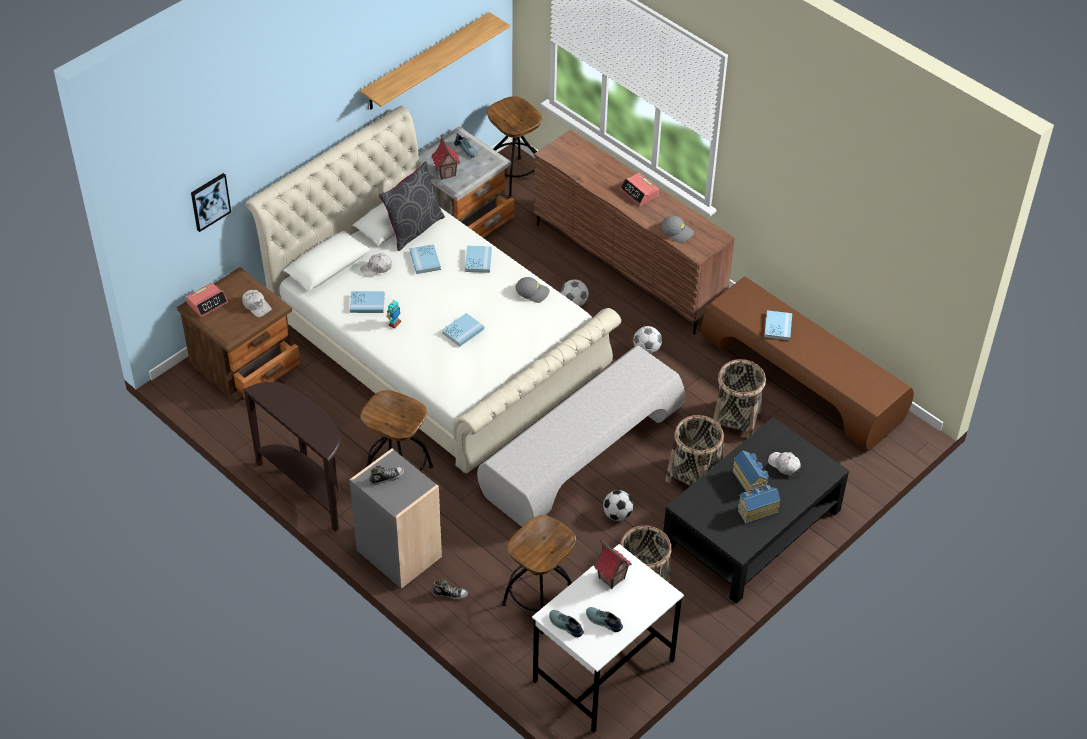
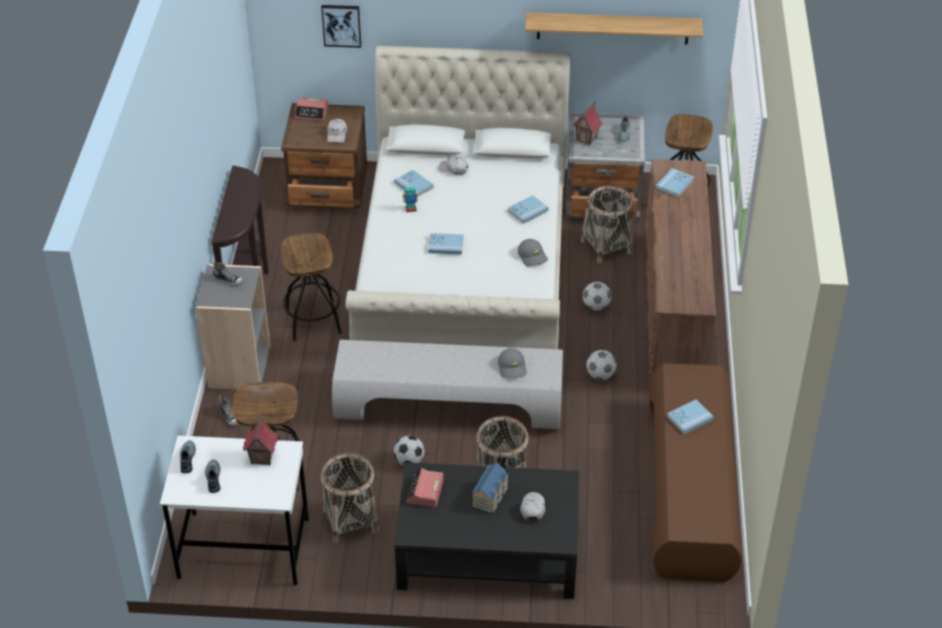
camera: 50 degrees right, 5 degrees down
grey pillow [379,161,445,251] -> none
blue book [410,244,441,274] -> blue book moved to [655,168,694,198]
alarm clock [620,173,659,206] -> alarm clock moved to [407,468,443,507]
grey cap [661,216,694,243] -> grey cap moved to [498,348,527,378]
basket [713,359,766,438] -> basket moved to [581,185,633,264]
toy house [738,485,781,524] -> none

